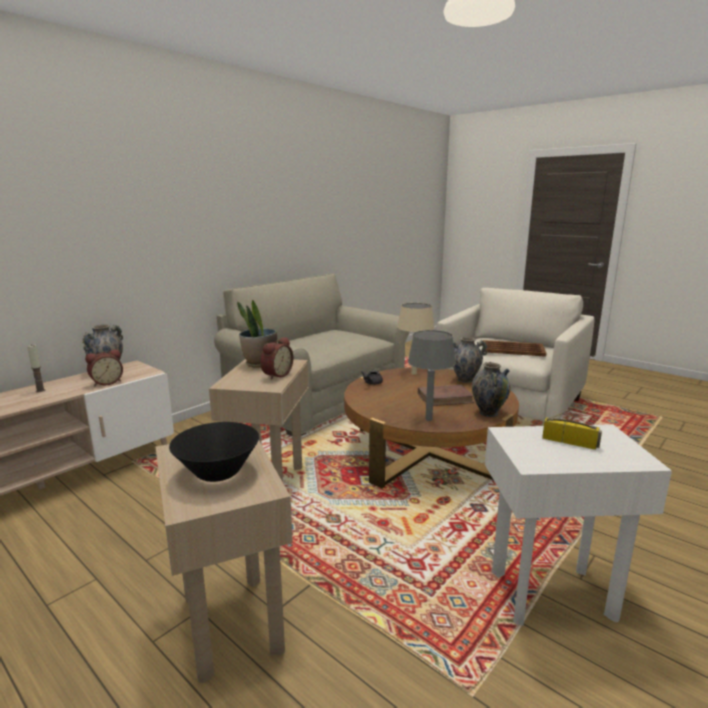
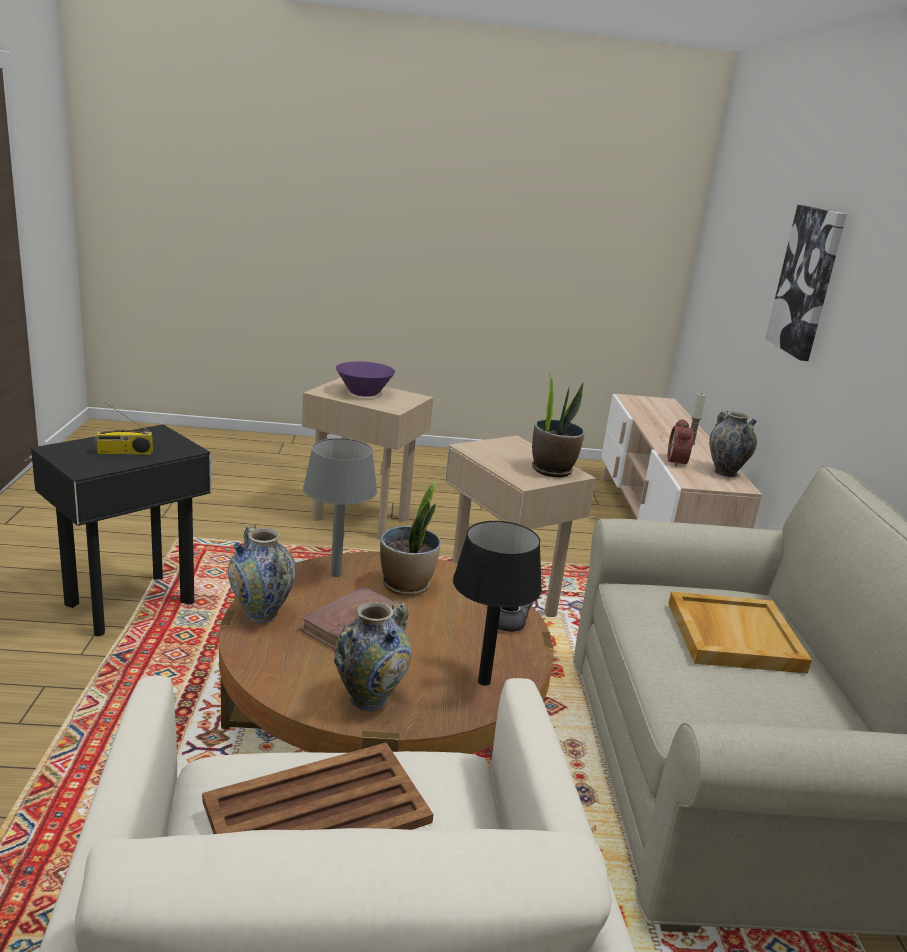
camera: 135 degrees right, 5 degrees up
black bowl [169,422,259,482] -> purple bowl [336,361,395,397]
alarm clock [260,337,294,380] -> none
beige table lamp [397,303,435,375] -> black table lamp [453,521,542,686]
white side table [485,424,672,626] -> black side table [31,424,211,636]
none -> potted plant [380,480,441,596]
none -> beige tray [668,591,812,674]
none -> picture [765,205,847,361]

